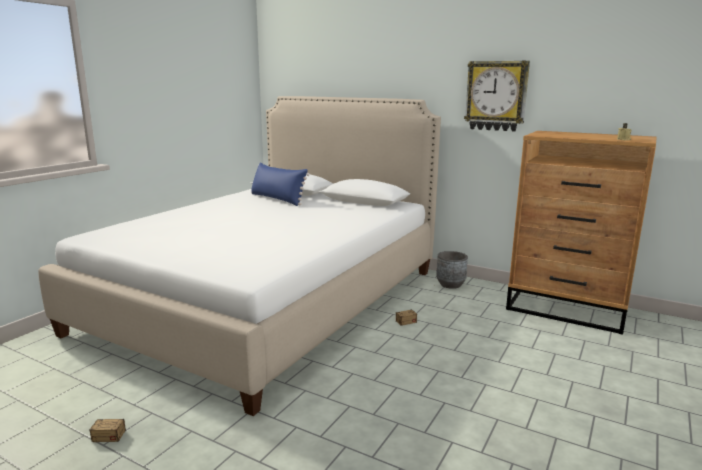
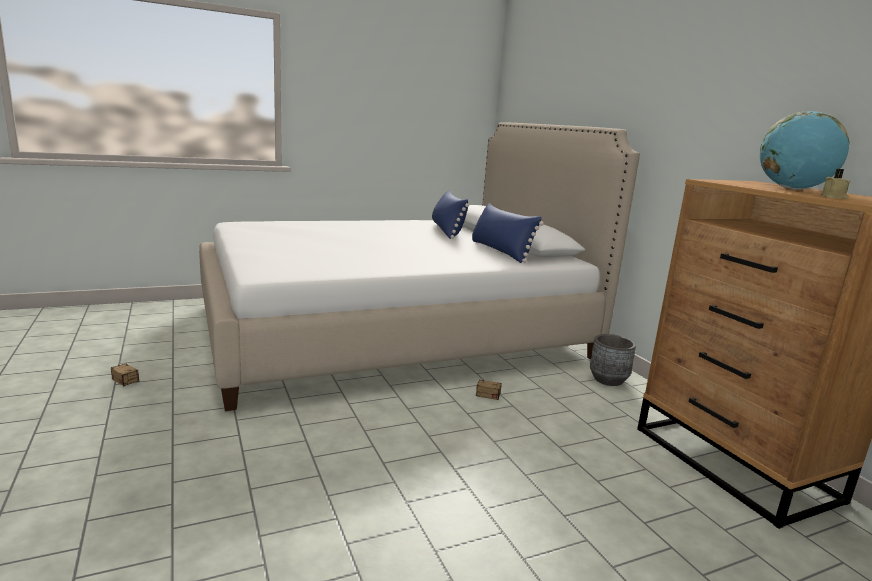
camera: 35 degrees right, 0 degrees up
wall clock [464,61,530,132] -> none
none -> blue pillow [472,203,544,263]
none -> globe [760,111,850,190]

